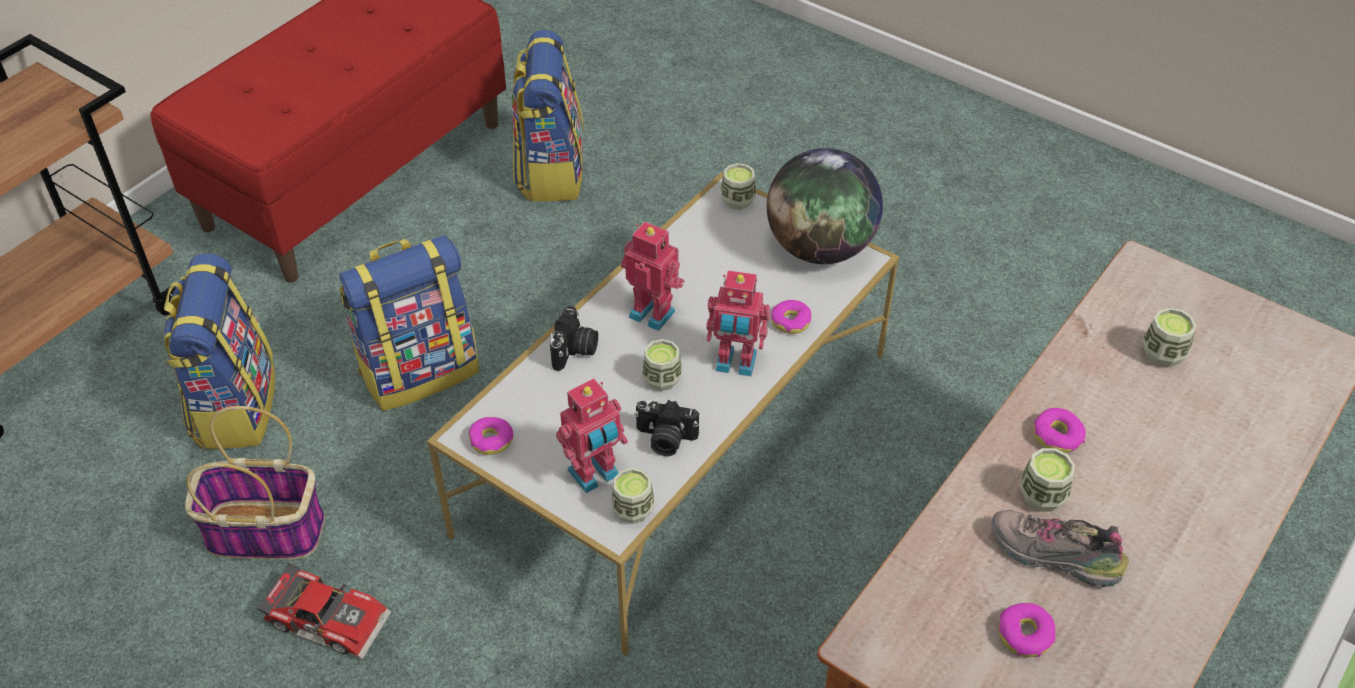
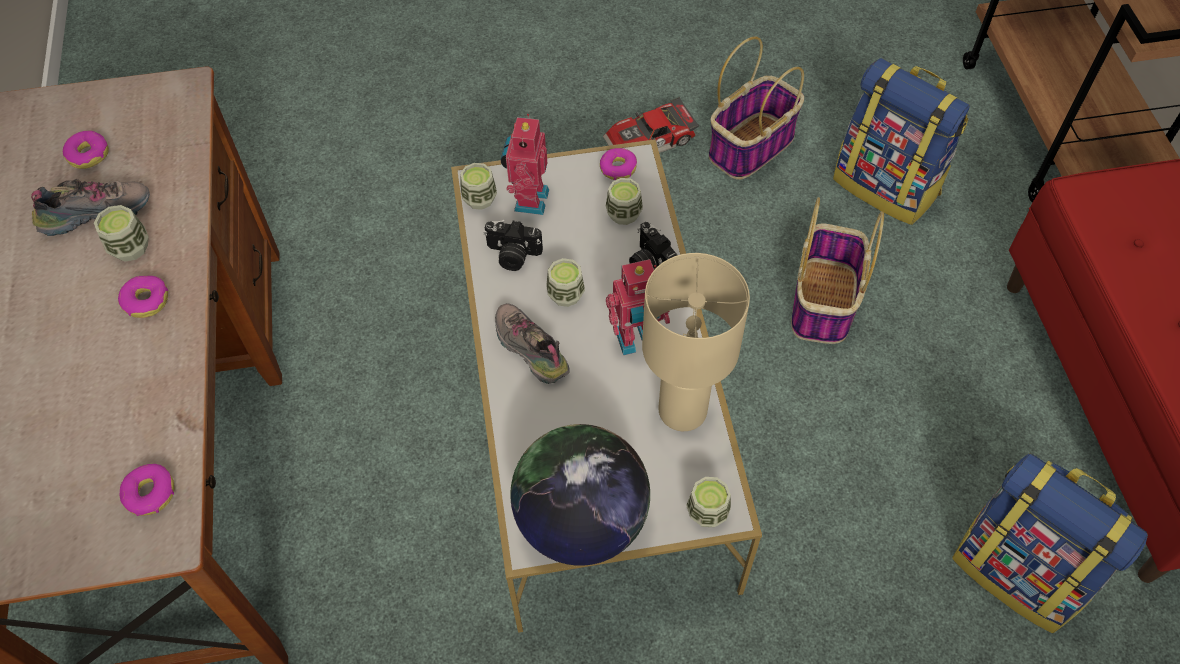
camera: 135 degrees right, 10 degrees up
backpack [339,235,479,411] -> basket [791,197,884,344]
camera [634,399,699,456] -> camera turned 135 degrees counterclockwise [484,220,543,271]
toy robot [706,270,770,377] -> shoe [495,303,570,384]
donut [771,300,811,334] -> donut moved to [120,464,175,516]
cup [1143,307,1196,367] -> cup moved to [606,178,643,225]
none -> beige table lamp [642,253,750,431]

